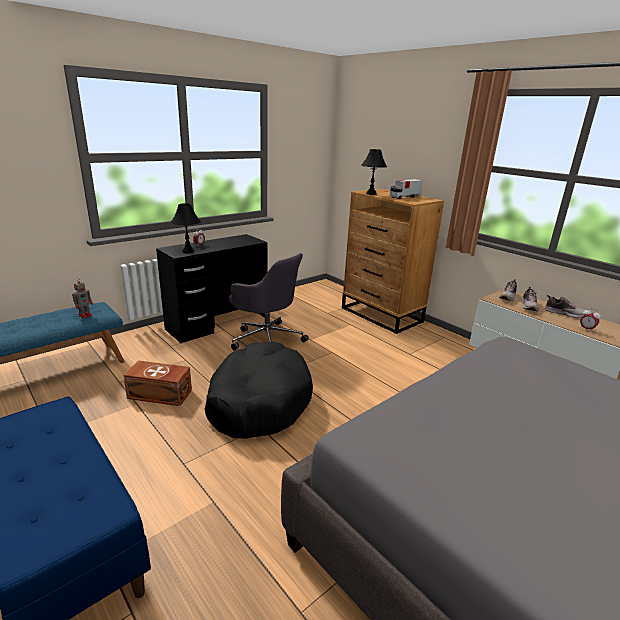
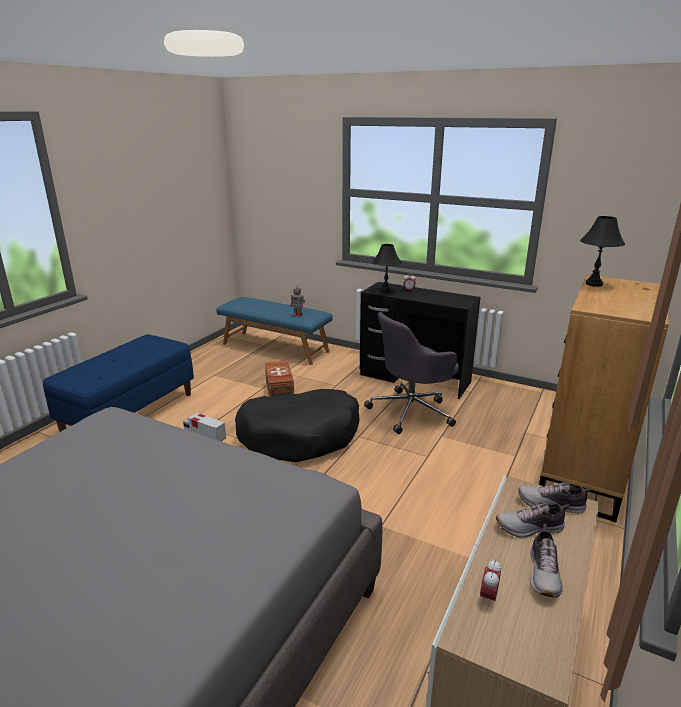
camera: 70 degrees right, 0 degrees up
grey office chair [229,253,309,350] -> grey office chair turned 45 degrees clockwise [364,312,459,434]
toy truck [390,179,423,199] -> toy truck moved to [183,413,226,442]

